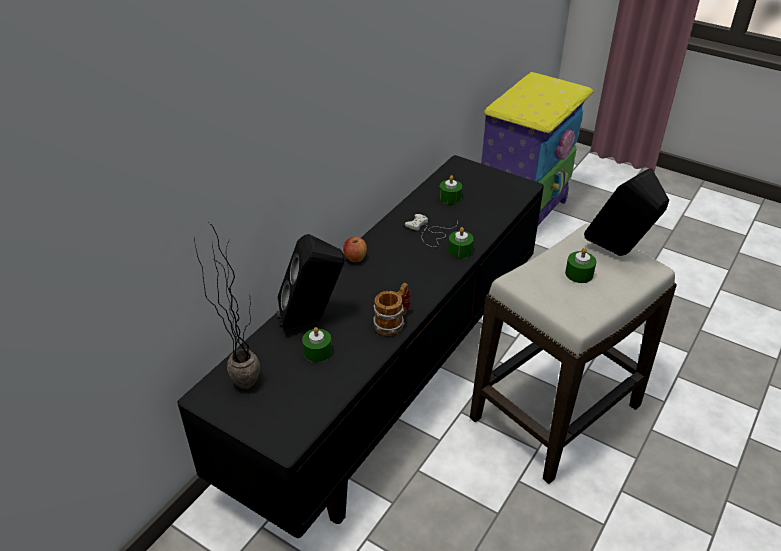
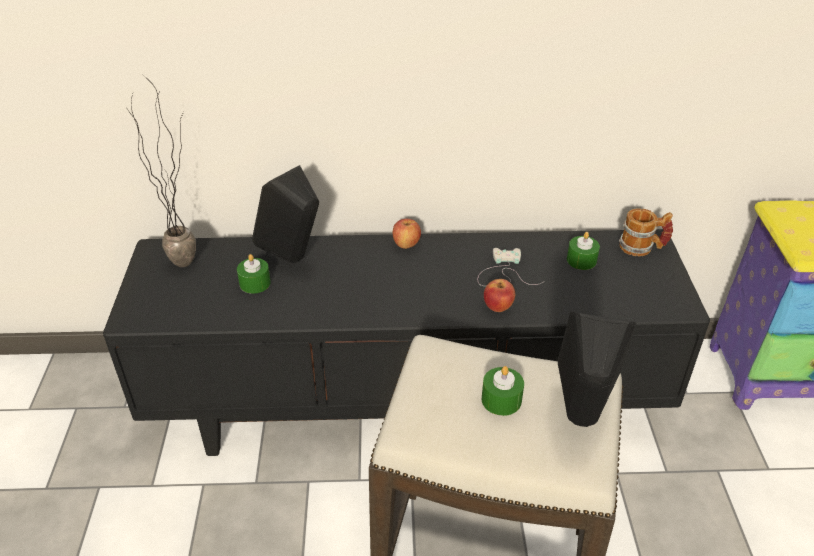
camera: 55 degrees right, 0 degrees up
mug [373,283,411,336] -> mug moved to [619,208,673,256]
green candle [448,227,474,259] -> apple [484,279,515,312]

